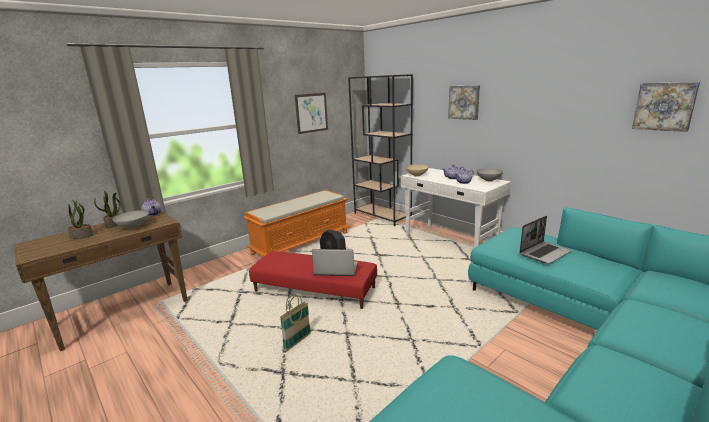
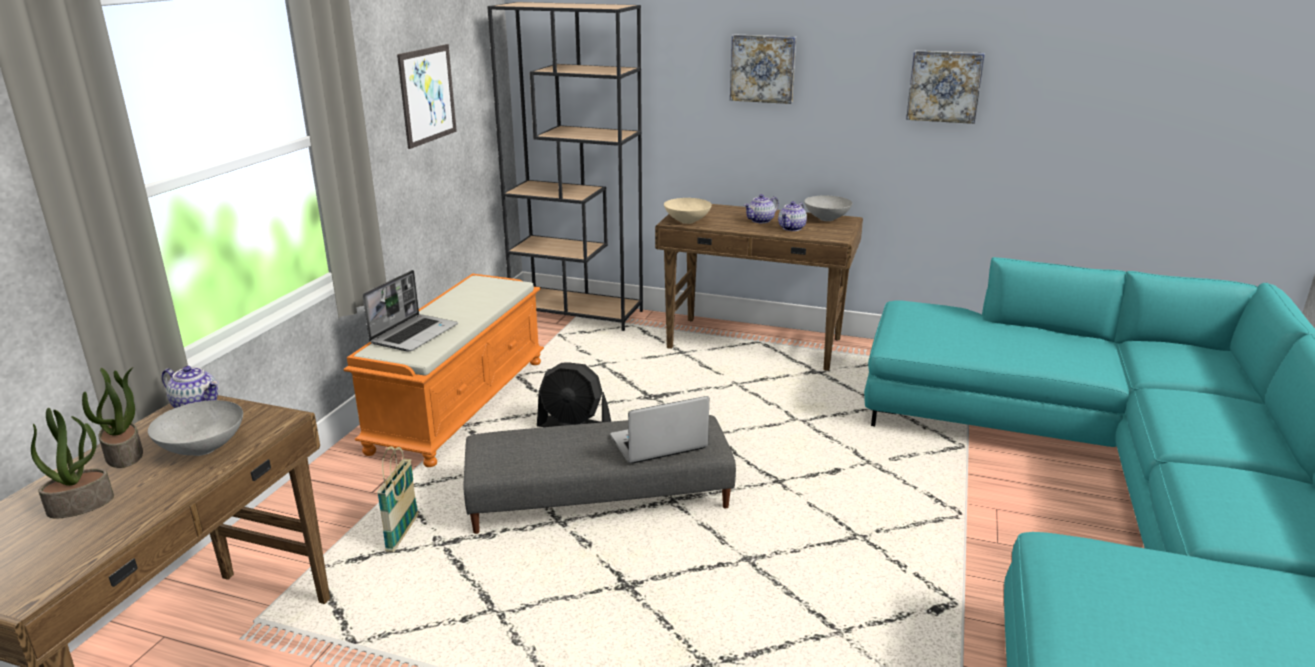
camera: 30 degrees left, 5 degrees up
red ottoman [249,251,377,309] -> grey ottoman [463,415,736,534]
basket [280,294,311,351] -> basket moved to [377,446,418,552]
white console table [401,168,511,248] -> brown console table [655,204,863,371]
laptop [519,216,572,264] -> laptop moved to [363,270,458,351]
picture [632,82,700,132] -> picture moved to [906,50,985,124]

